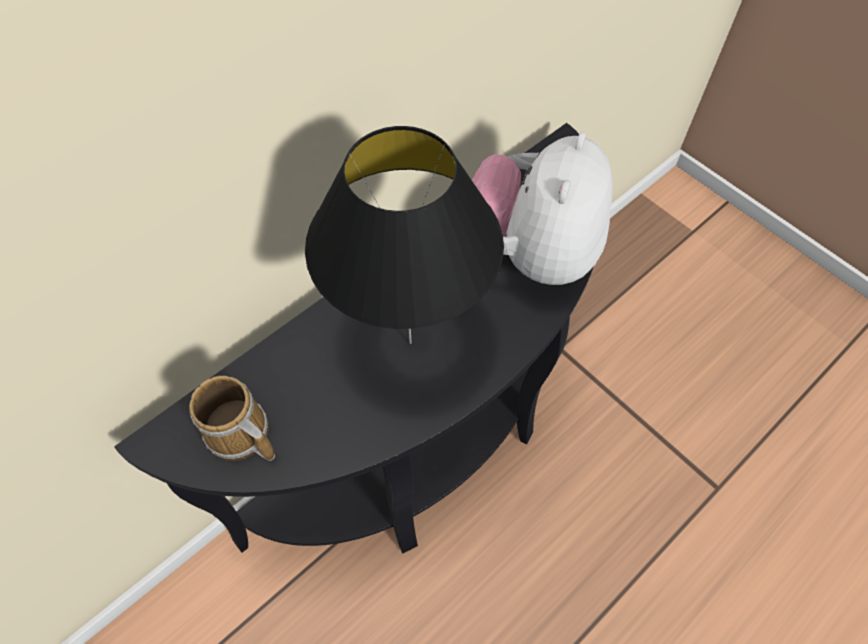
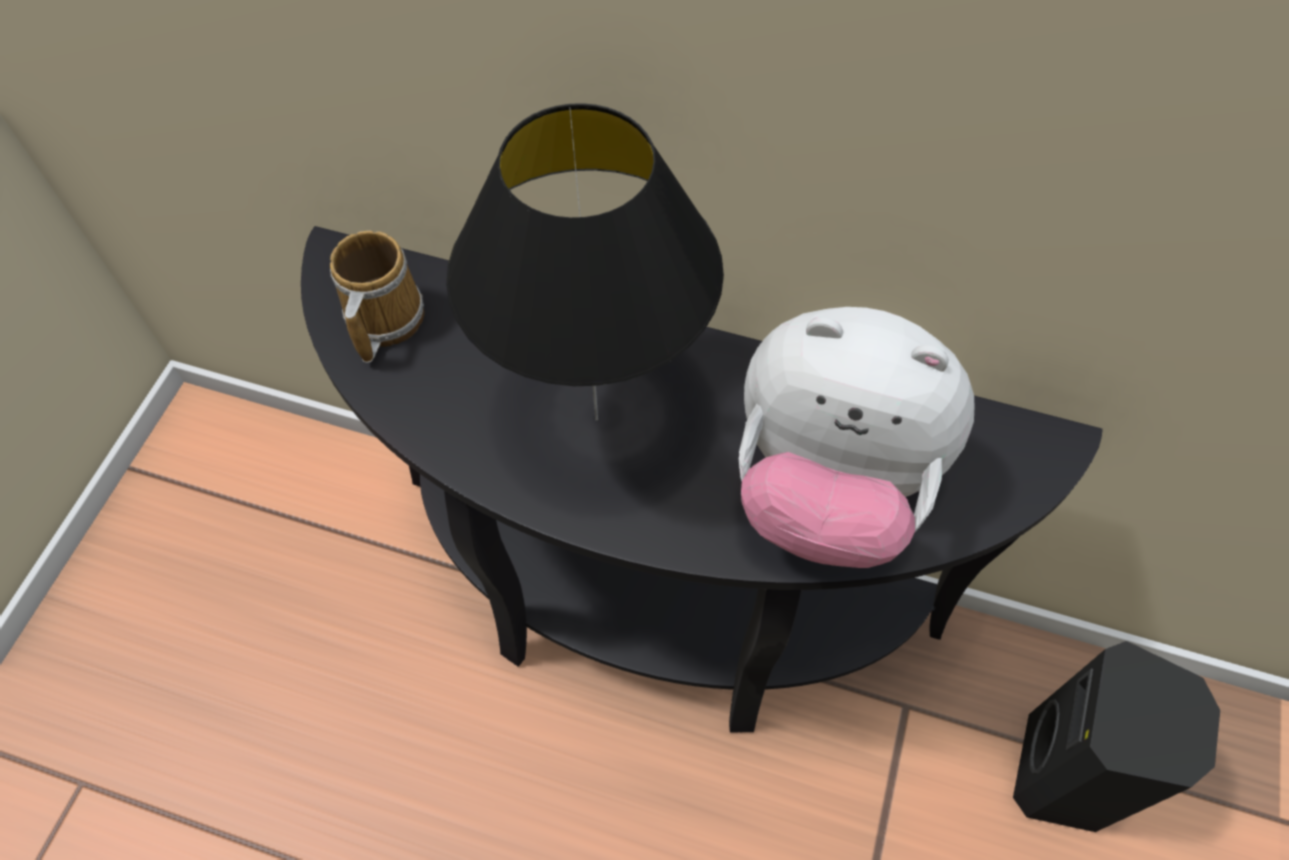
camera: 60 degrees right, 0 degrees up
plush toy [472,132,613,285] -> plush toy turned 150 degrees counterclockwise [739,307,974,568]
none -> black speaker [1013,641,1220,832]

